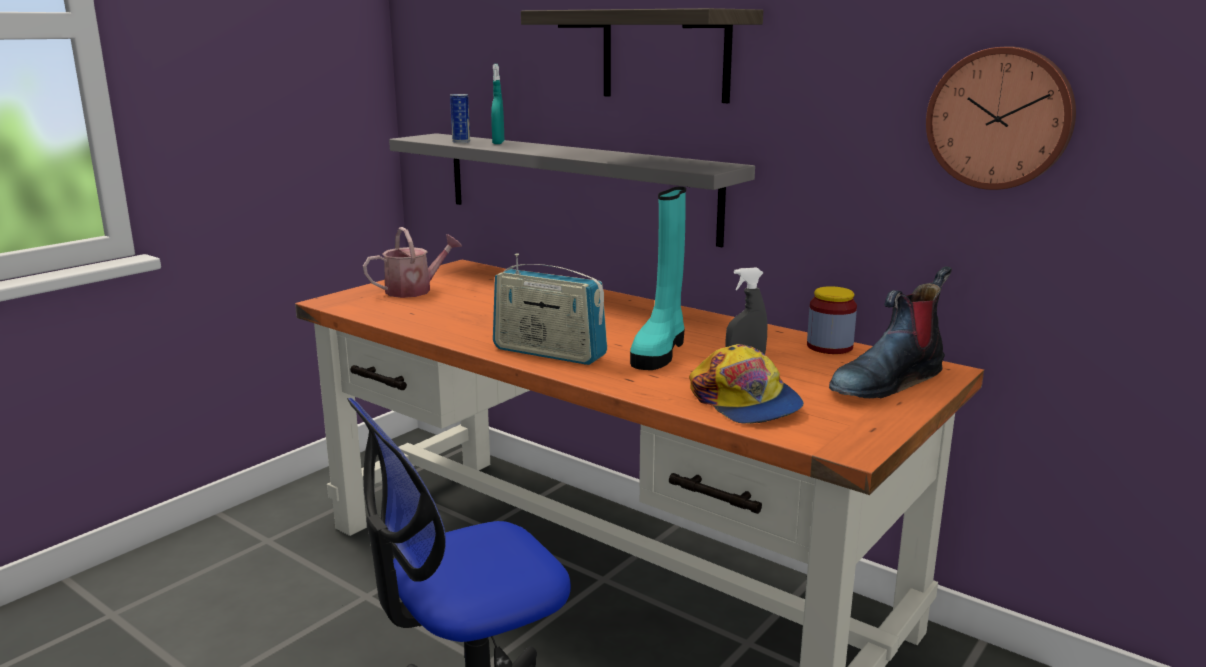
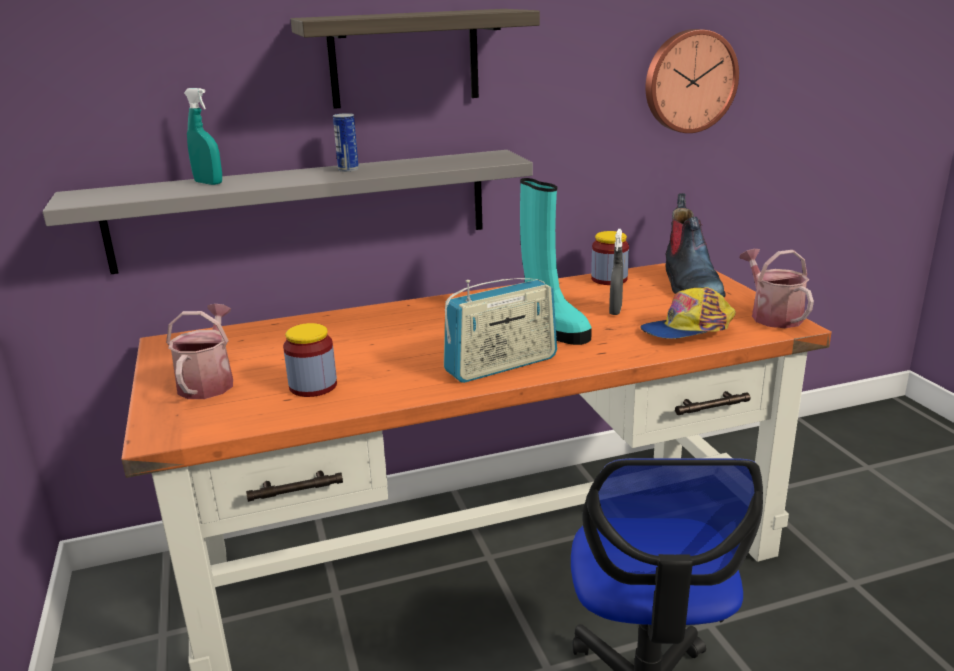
camera: 55 degrees left, 5 degrees up
can [450,94,470,143] -> can moved to [333,113,359,172]
cap [689,344,804,424] -> cap turned 150 degrees clockwise [640,287,736,339]
none -> jar [283,323,337,397]
none -> watering can [740,249,814,328]

